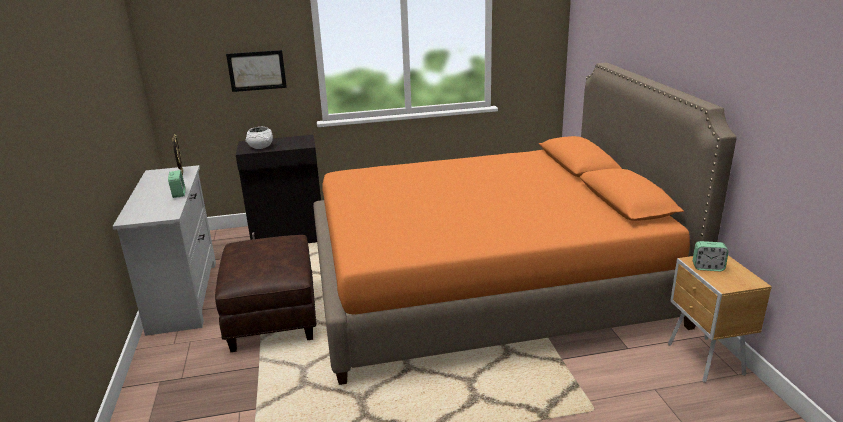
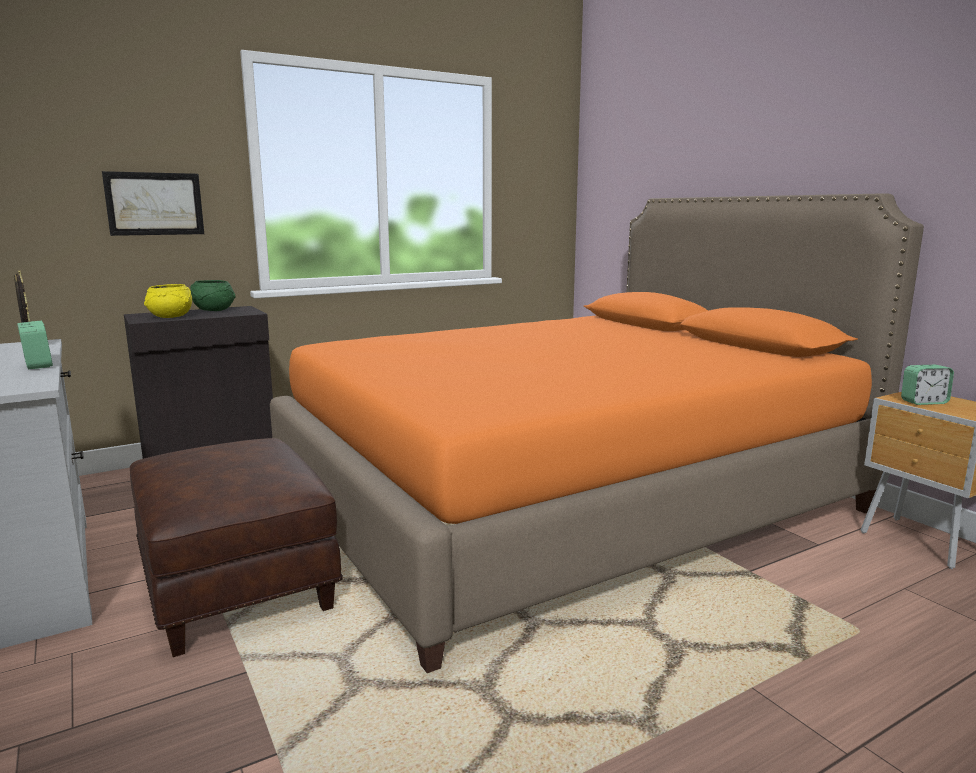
camera: 20 degrees left, 10 degrees down
white bowl [246,127,273,149] -> yellow bowl [144,284,192,318]
none -> green bowl [190,280,235,311]

